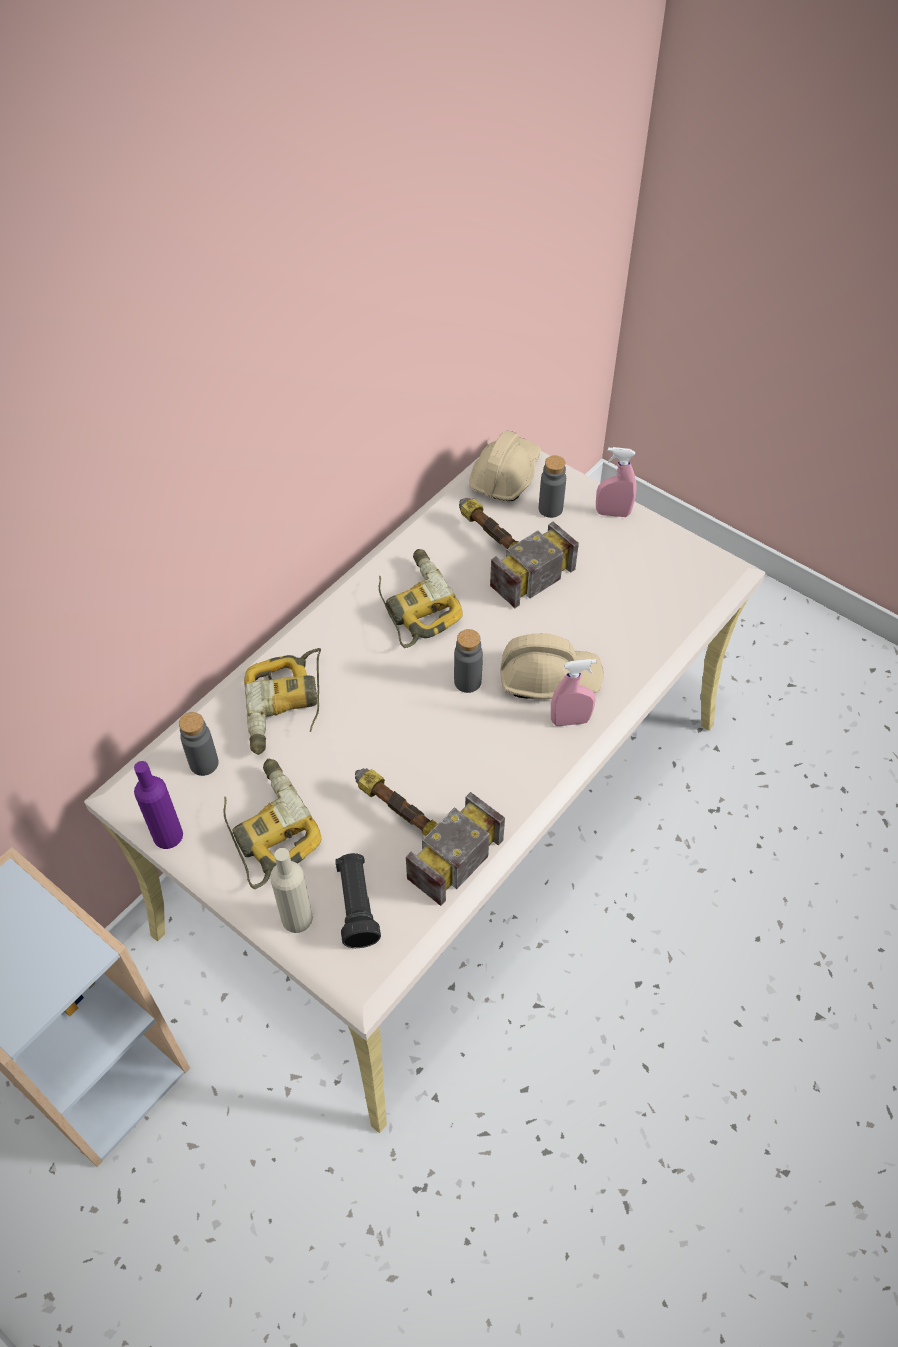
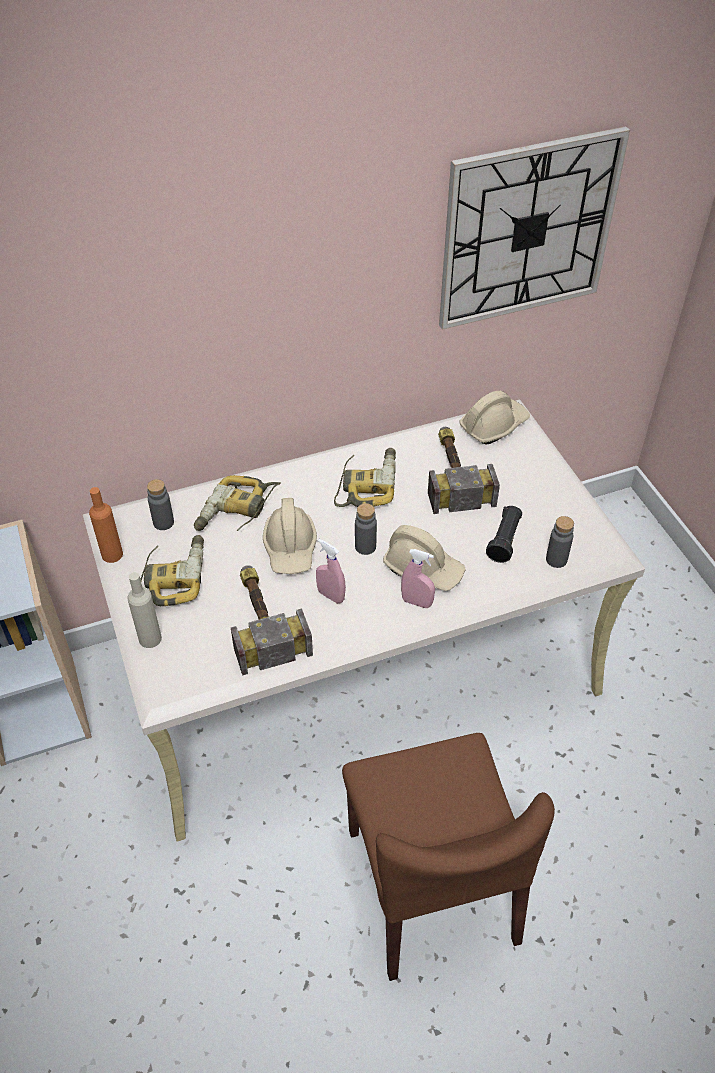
camera: 30 degrees right, 5 degrees down
purple bottle [134,761,183,849] -> orange bottle [89,487,123,563]
black flashlight [335,853,381,948] -> black flashlight moved to [486,506,522,563]
grey bottle [539,456,566,518] -> grey bottle moved to [546,516,574,568]
pink spray bottle [596,447,637,517] -> pink spray bottle moved to [316,539,346,604]
none -> beige hard hat [263,498,317,574]
none -> brown chair [342,733,555,981]
none -> wall clock [439,126,630,330]

